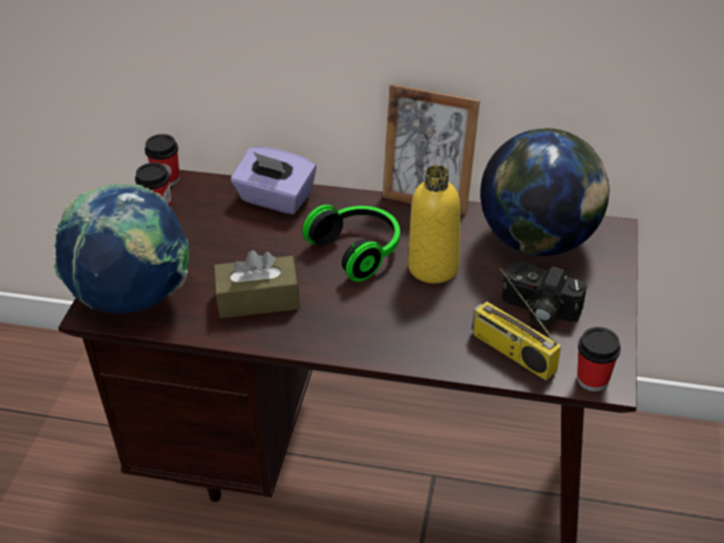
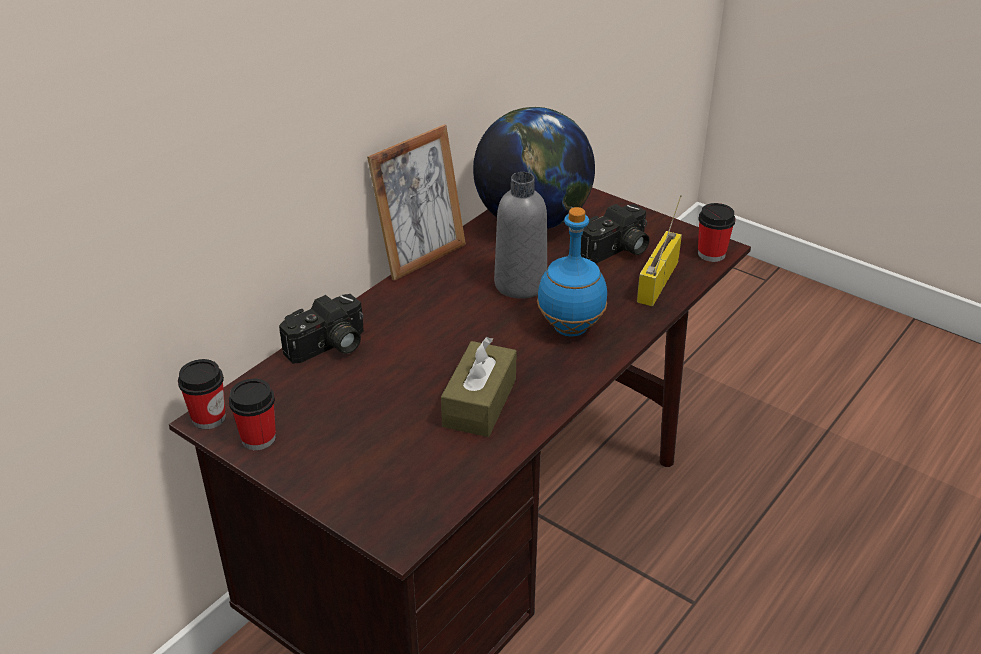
camera: 65 degrees left, 5 degrees down
globe [54,183,189,314] -> none
purple tissue box [231,147,316,214] -> camera [279,294,364,364]
headphones [302,205,400,282] -> none
yellow bottle [408,165,460,283] -> grey bottle [494,172,547,299]
radio [472,268,561,381] -> radio turned 135 degrees clockwise [637,195,682,307]
none -> blue bottle [537,207,607,337]

